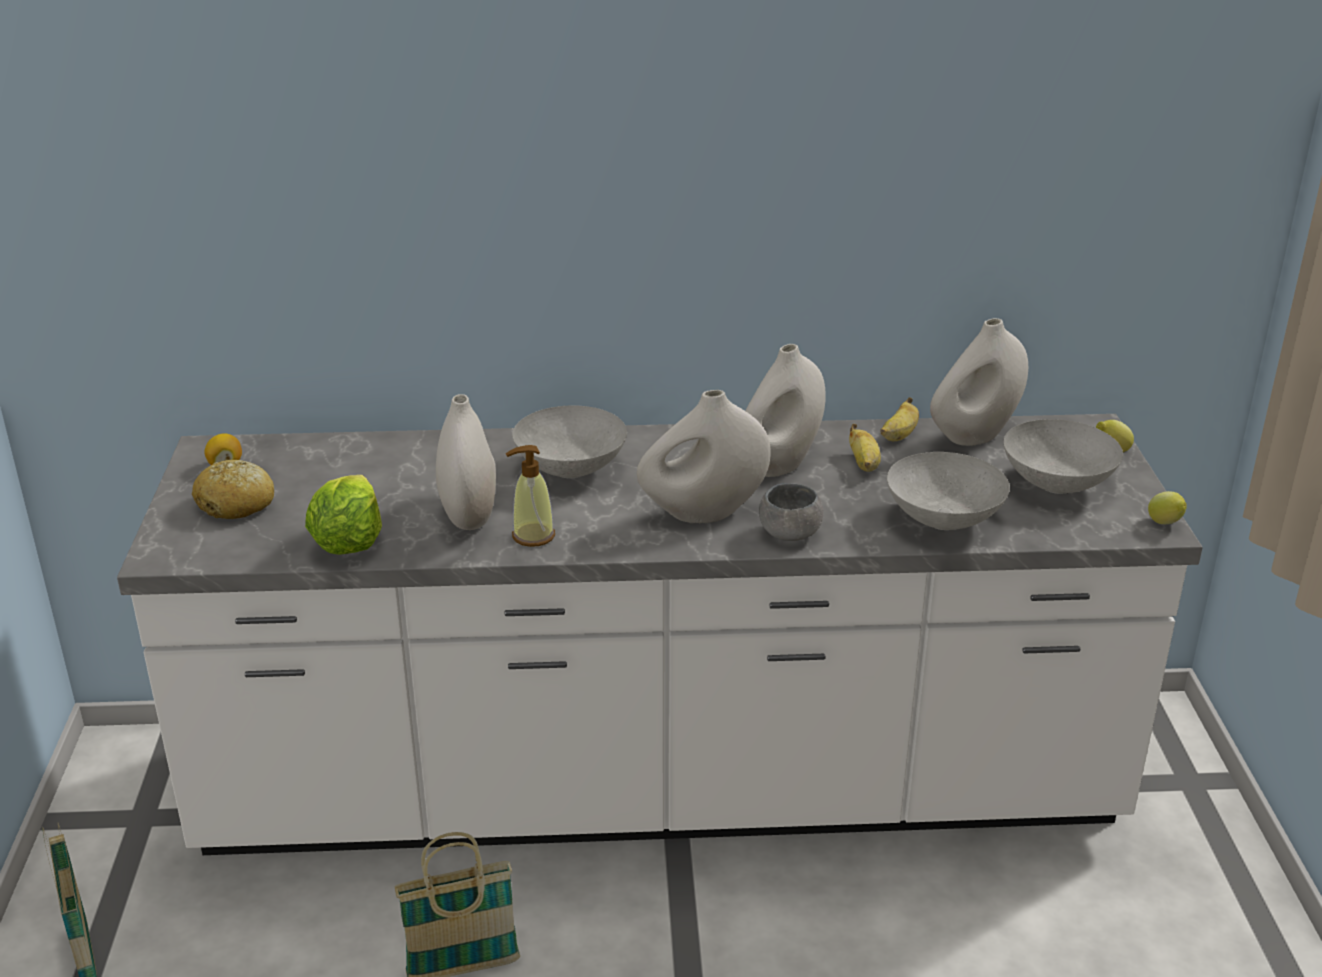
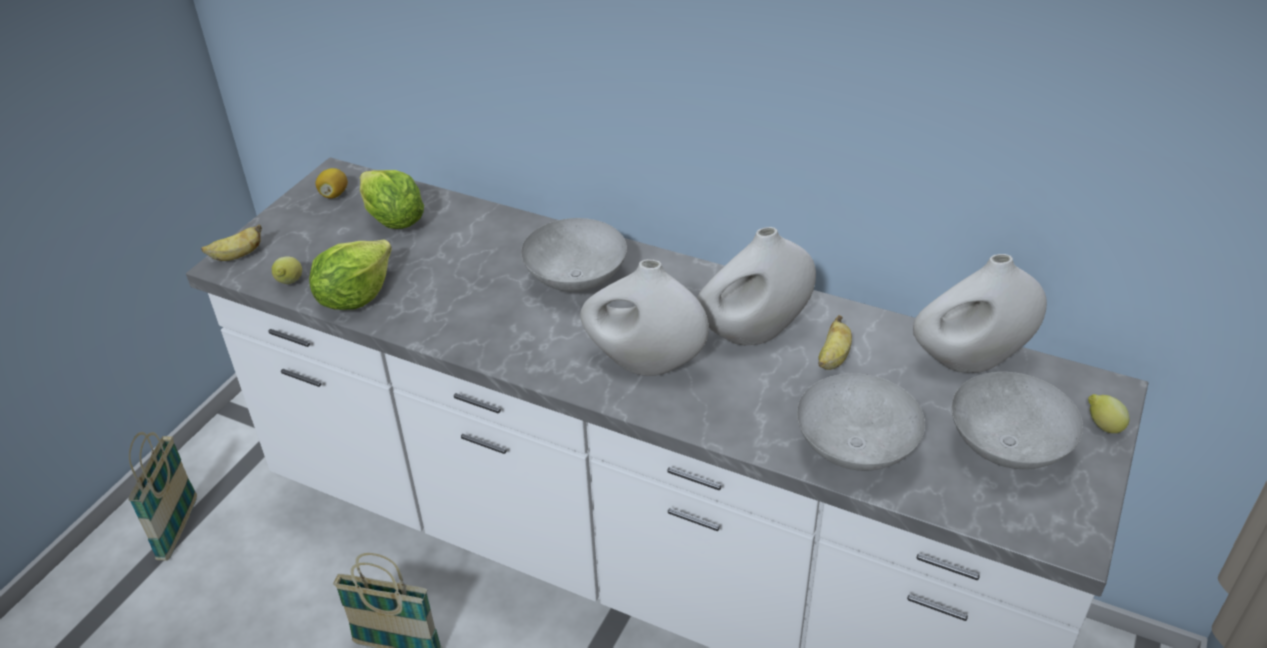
camera: 30 degrees right, 10 degrees up
bread [192,460,274,519] -> none
white vase [436,394,496,530] -> none
soap dispenser [506,445,555,547] -> none
grey bowl [759,483,824,541] -> none
banana [880,397,919,441] -> banana moved to [201,224,262,261]
lemon [1148,491,1187,524] -> lemon moved to [272,256,302,284]
none -> lettuce [360,170,424,229]

